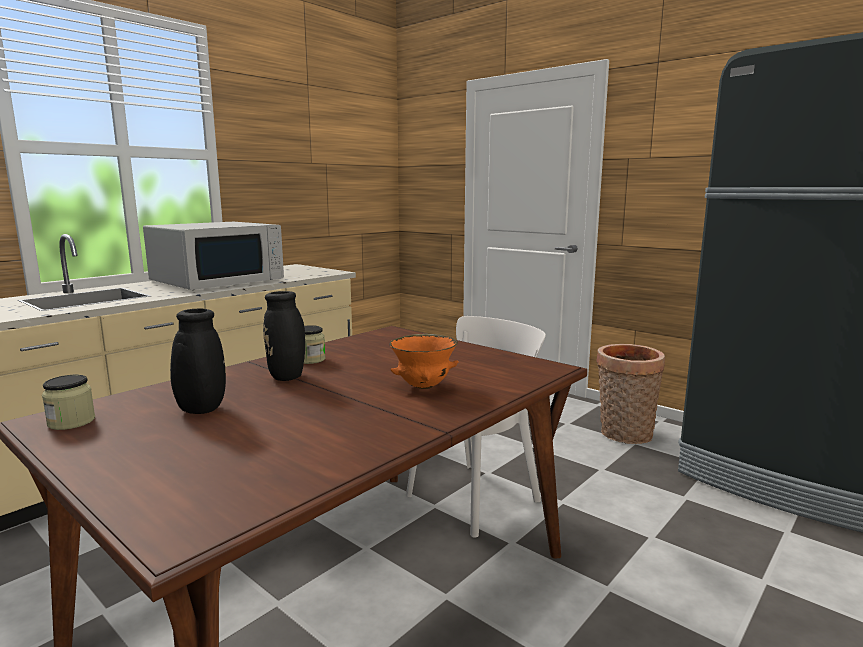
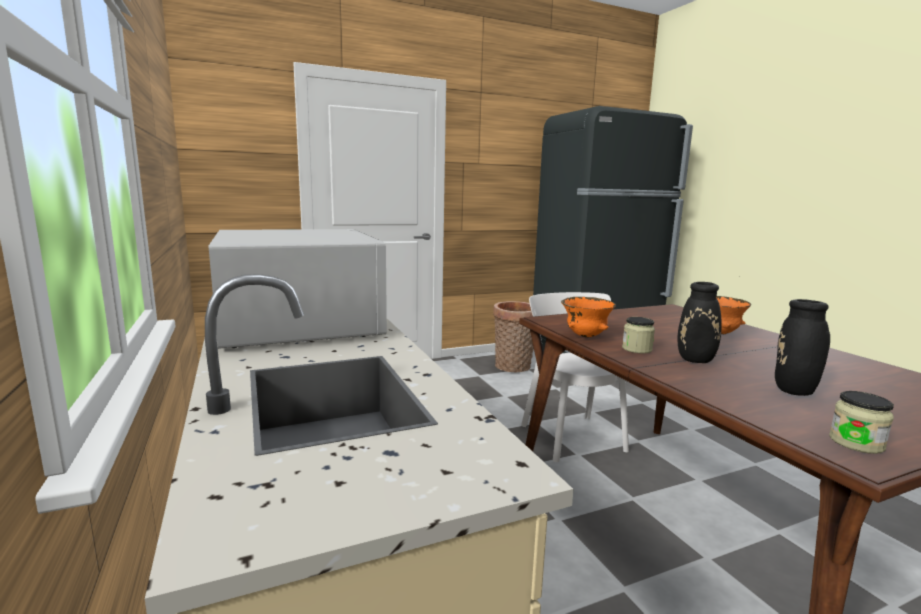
camera: 65 degrees left, 0 degrees up
none -> orange bowl [561,297,616,337]

